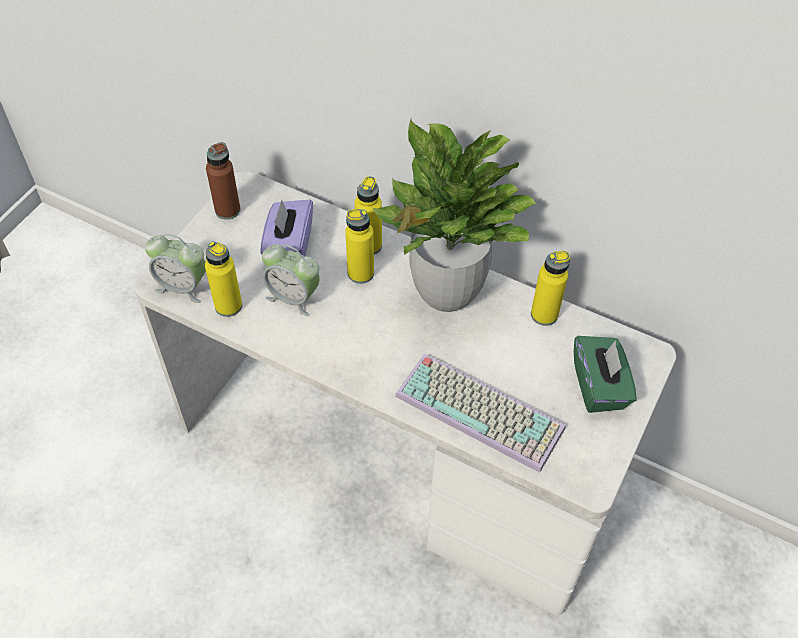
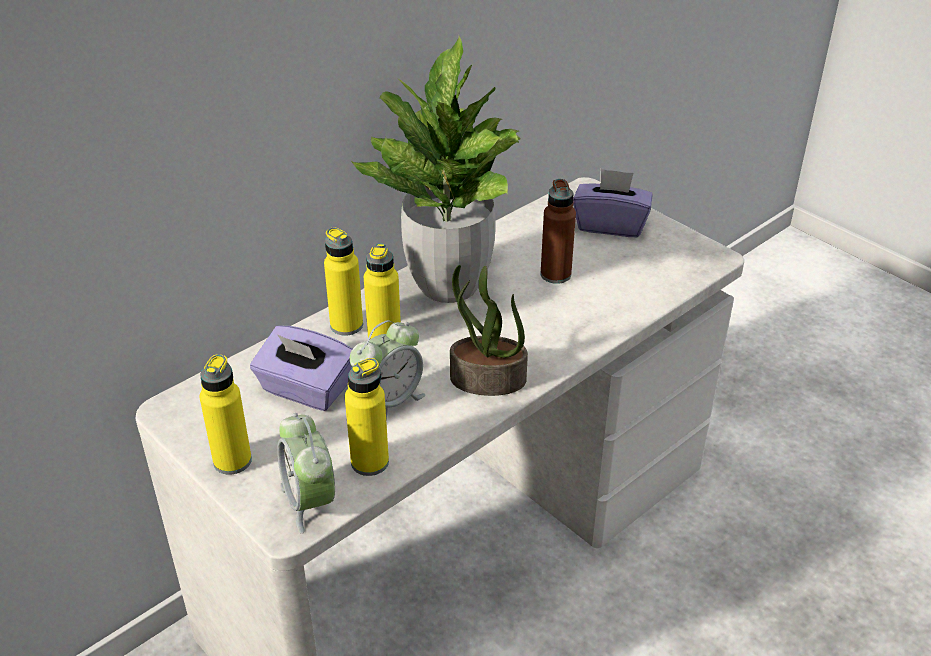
camera: 70 degrees left, 15 degrees down
alarm clock [145,234,206,303] -> alarm clock turned 120 degrees clockwise [277,413,335,534]
brown bottle [206,142,241,220] -> brown bottle moved to [540,179,576,284]
keyboard [395,354,566,473] -> none
yellow bottle [531,251,570,326] -> yellow bottle moved to [200,354,252,475]
green tissue box [574,336,637,413] -> purple tissue box [573,168,653,237]
none -> potted plant [450,265,528,396]

